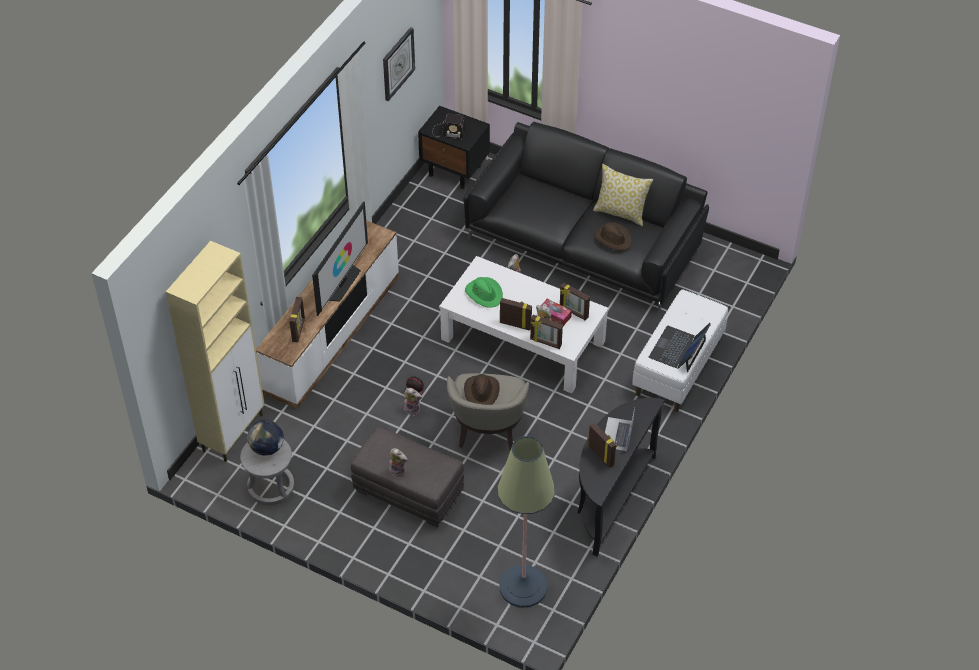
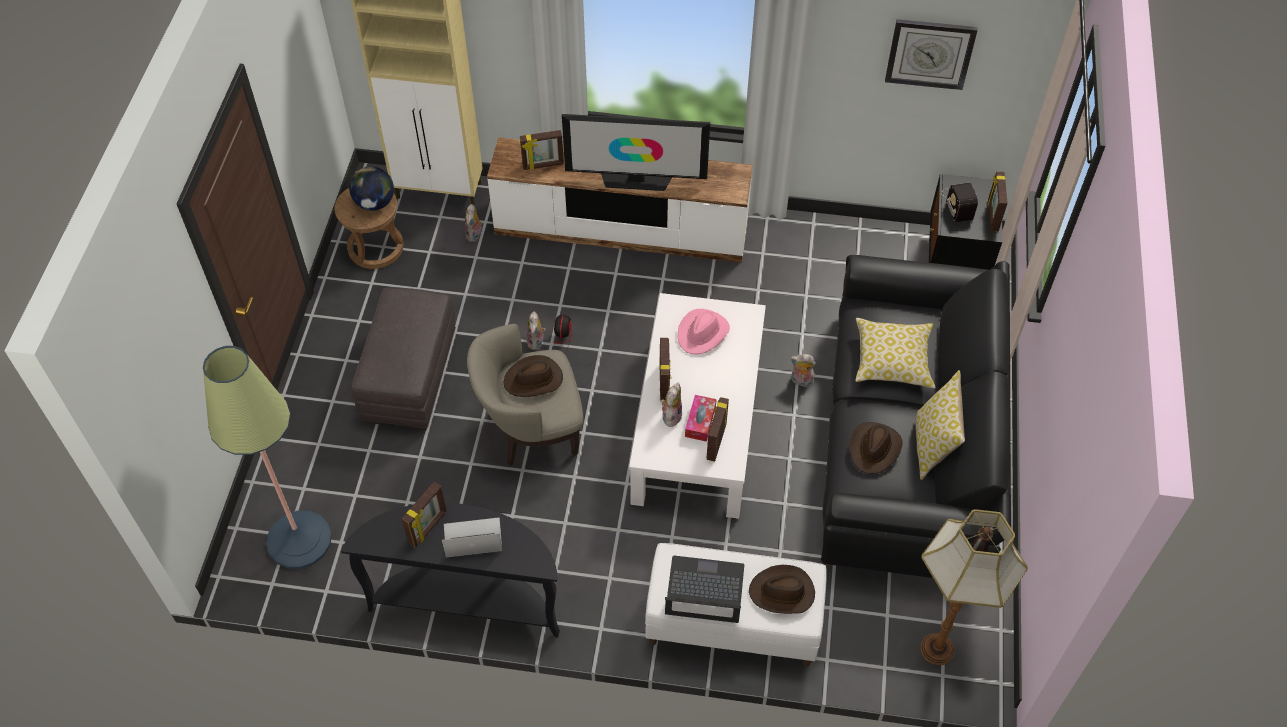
camera: 70 degrees right, 5 degrees up
grey stool [240,440,294,505] -> brown stool [334,188,404,269]
plush toy [389,448,408,478] -> plush toy moved to [465,204,483,242]
green hat [465,277,503,308] -> pink hat [678,309,730,354]
picture frame [530,315,563,349] -> picture frame moved to [988,171,1008,231]
none -> brown hat [749,565,815,614]
none -> pillow [855,318,936,389]
none -> floor lamp [920,509,1028,665]

